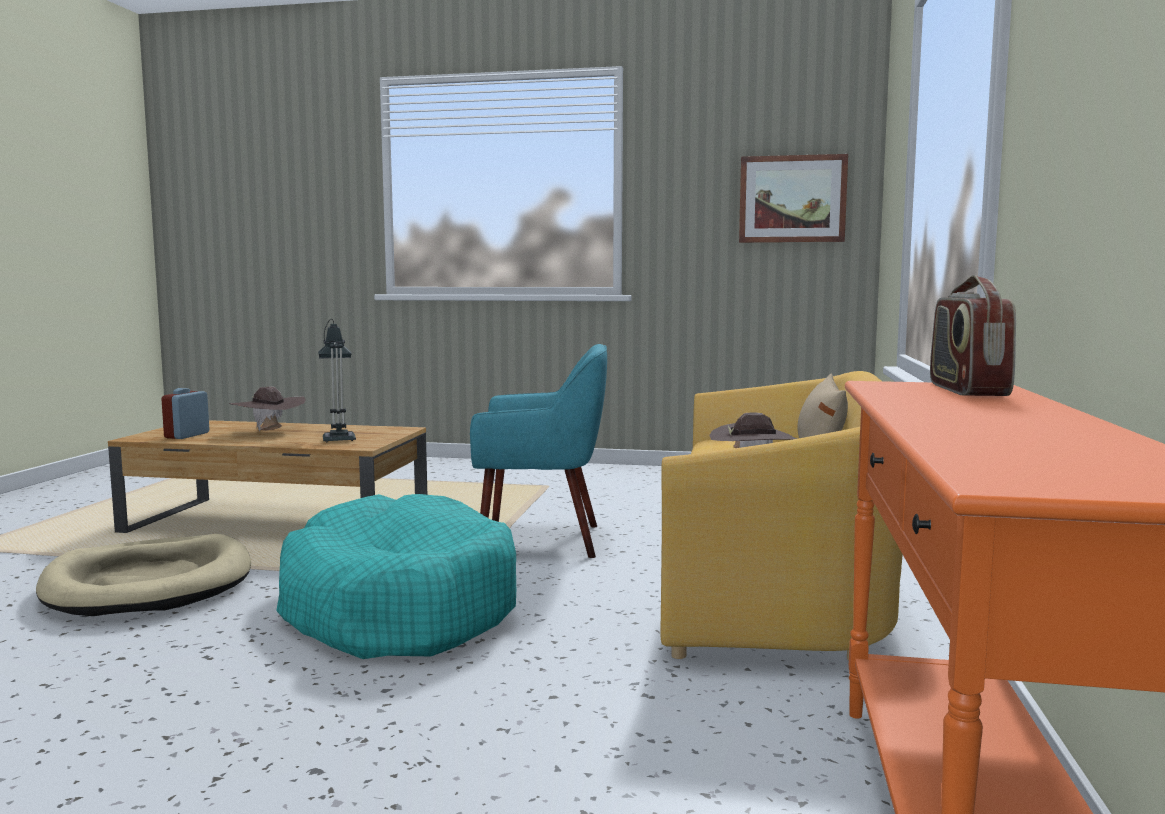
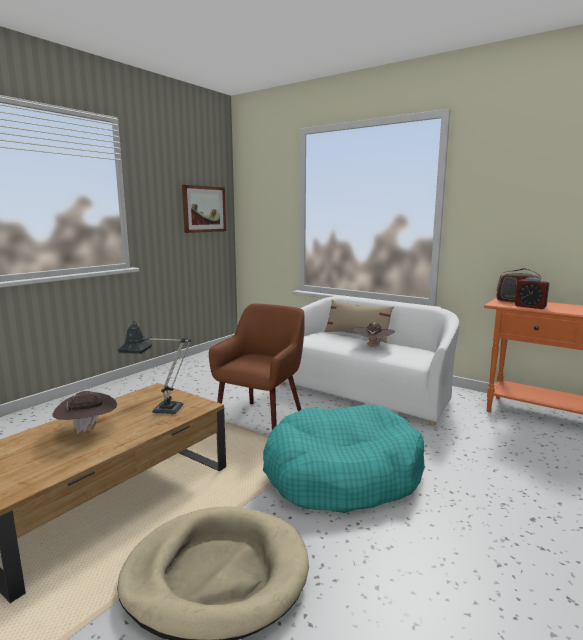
camera: 65 degrees left, 5 degrees up
alarm clock [161,388,209,439] -> alarm clock moved to [515,278,550,309]
turquoise armchair [470,344,607,558] -> brown armchair [209,304,305,430]
yellow sofa [660,371,903,660] -> white sofa [280,296,459,426]

